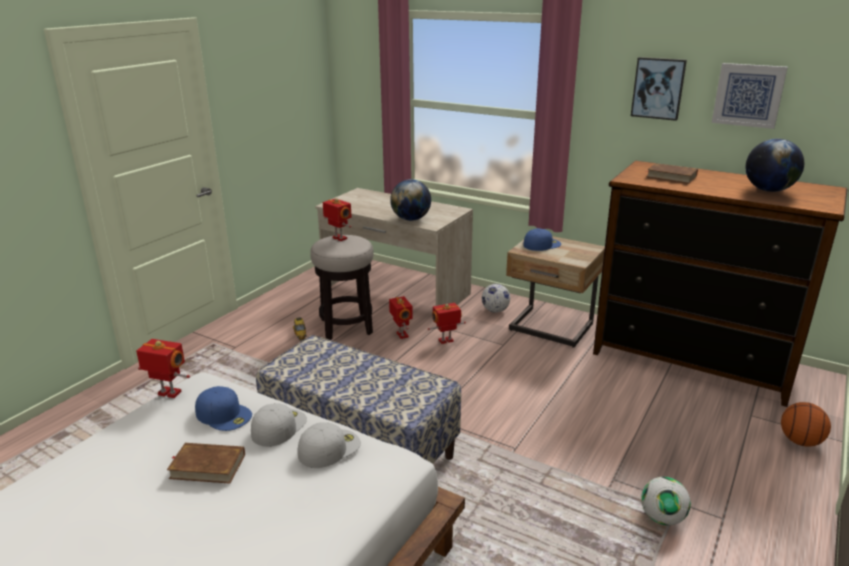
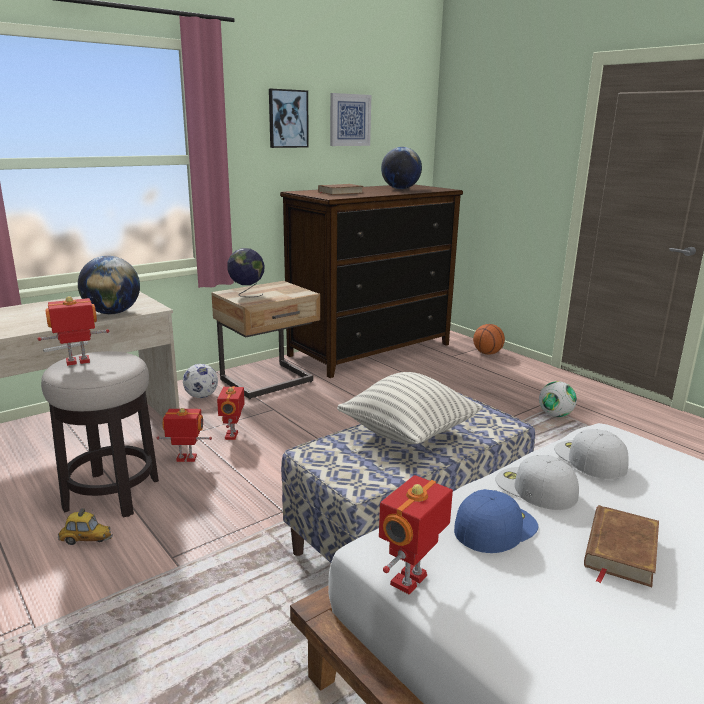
camera: 70 degrees left, 5 degrees down
blue cap [523,228,561,251] -> globe [227,248,264,297]
none -> pillow [337,372,483,444]

